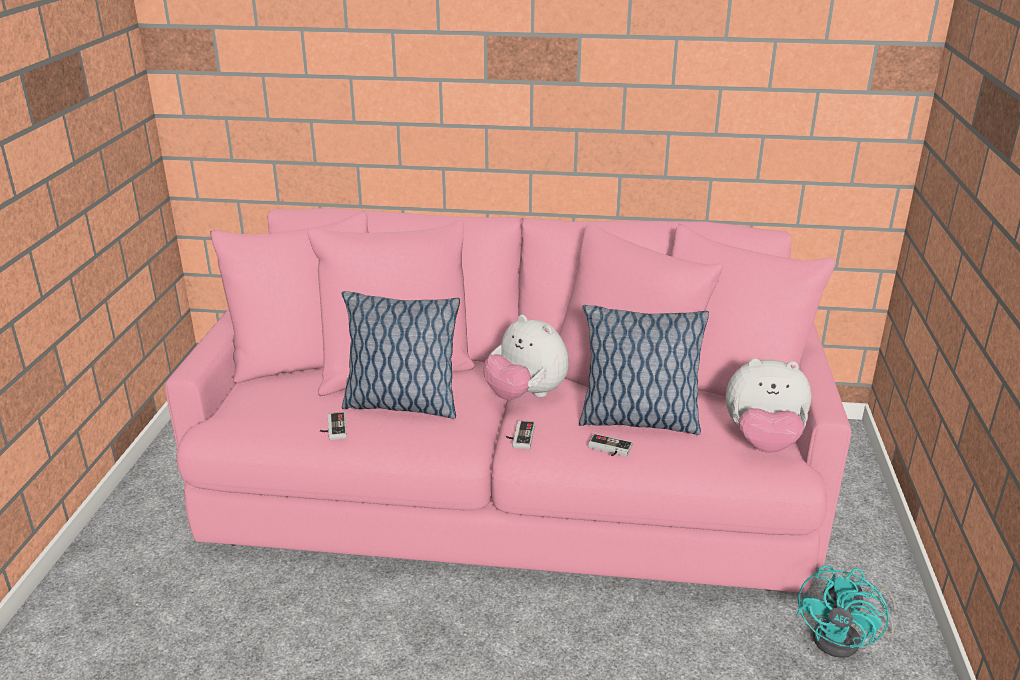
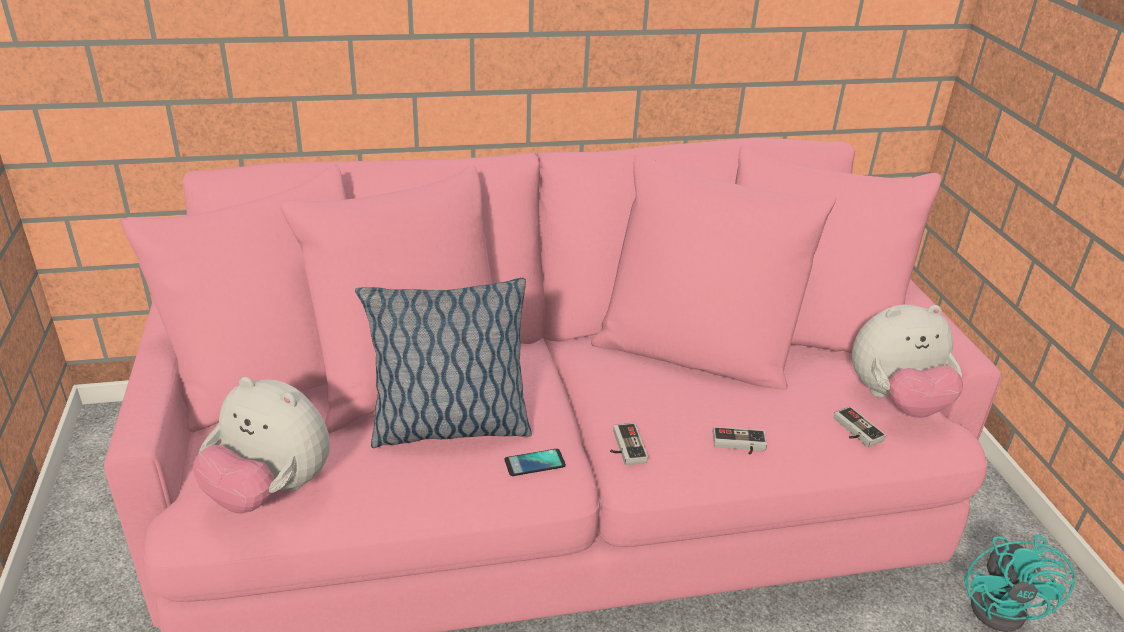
camera: 20 degrees left, 5 degrees up
game controller [320,412,347,440] -> game controller moved to [834,406,886,447]
plush toy [483,315,569,400] -> plush toy moved to [193,377,330,513]
pillow [579,305,709,435] -> none
none -> phone [504,449,566,476]

